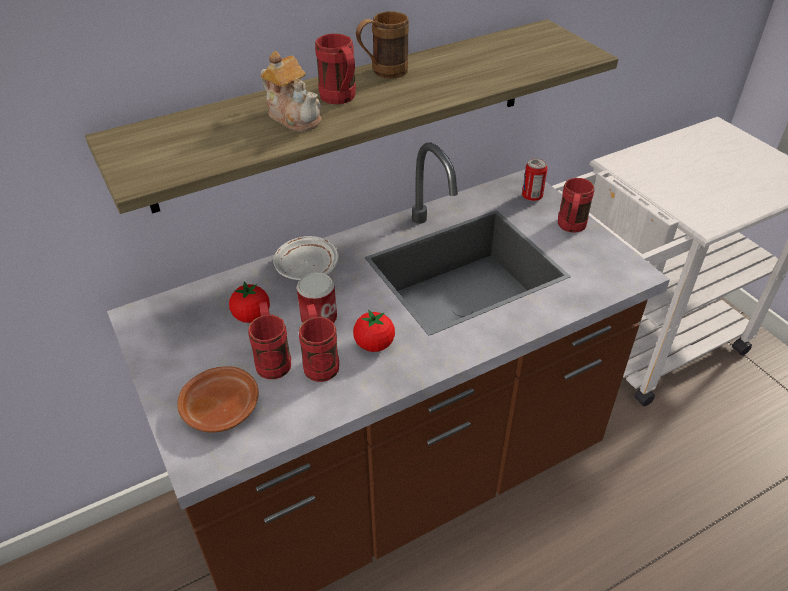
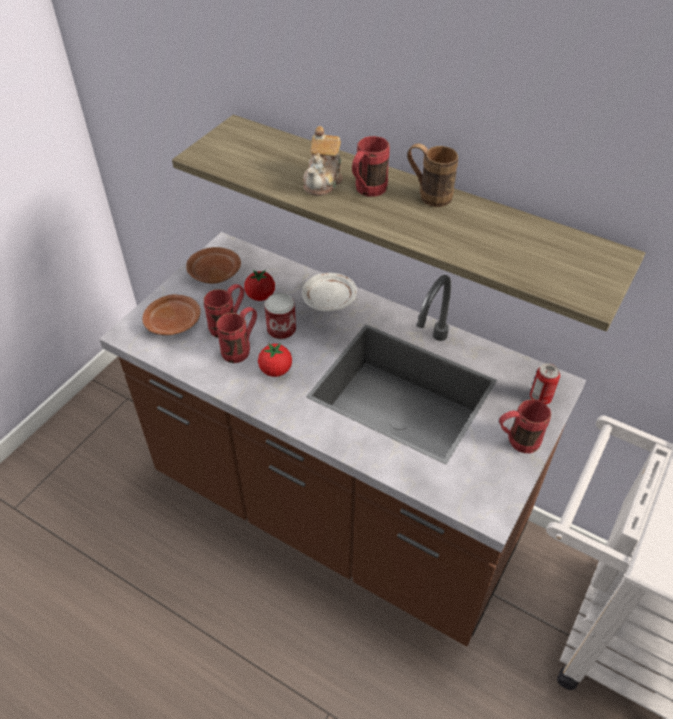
camera: 60 degrees right, 5 degrees up
none -> brown plate [186,247,241,283]

